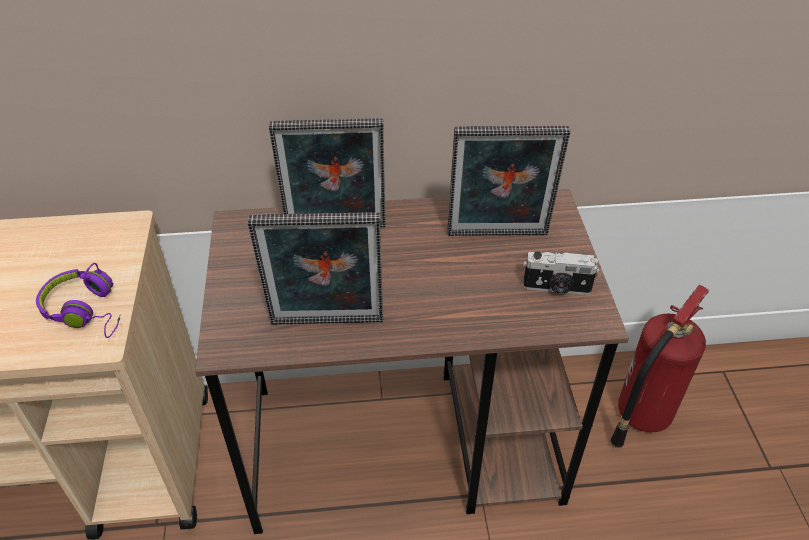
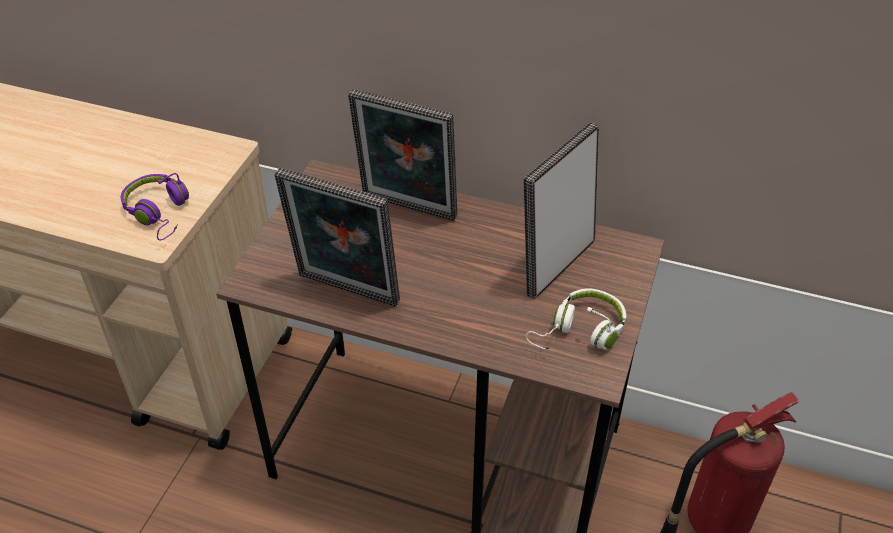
camera: 25 degrees right, 0 degrees up
picture frame [448,126,570,236] -> picture frame turned 105 degrees clockwise [523,122,599,299]
camera [523,251,599,295] -> white headphones [526,288,626,350]

